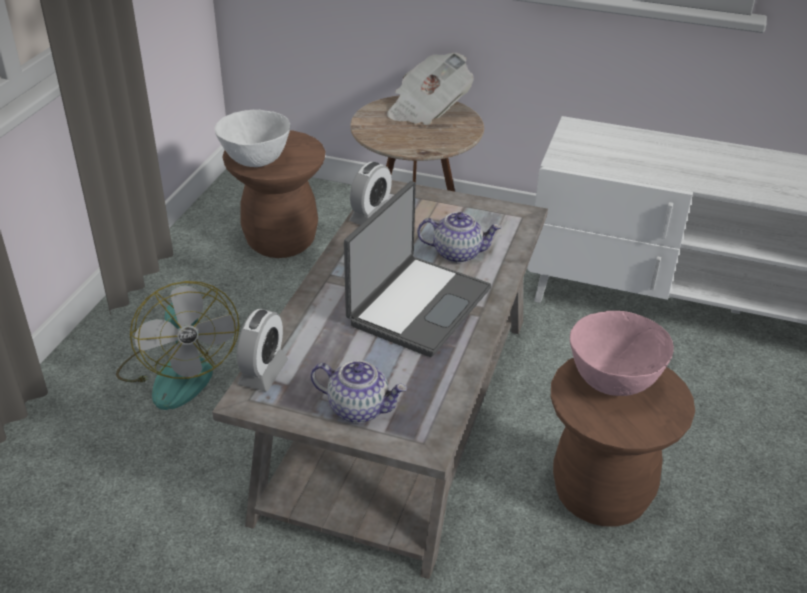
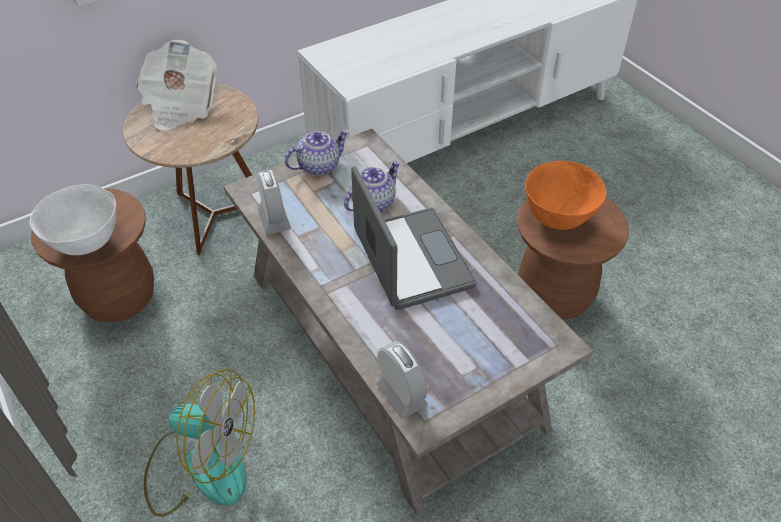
camera: 50 degrees left, 10 degrees up
teapot [310,360,407,423] -> teapot moved to [285,129,349,176]
pink bowl [570,311,674,396] -> orange bowl [525,161,607,230]

